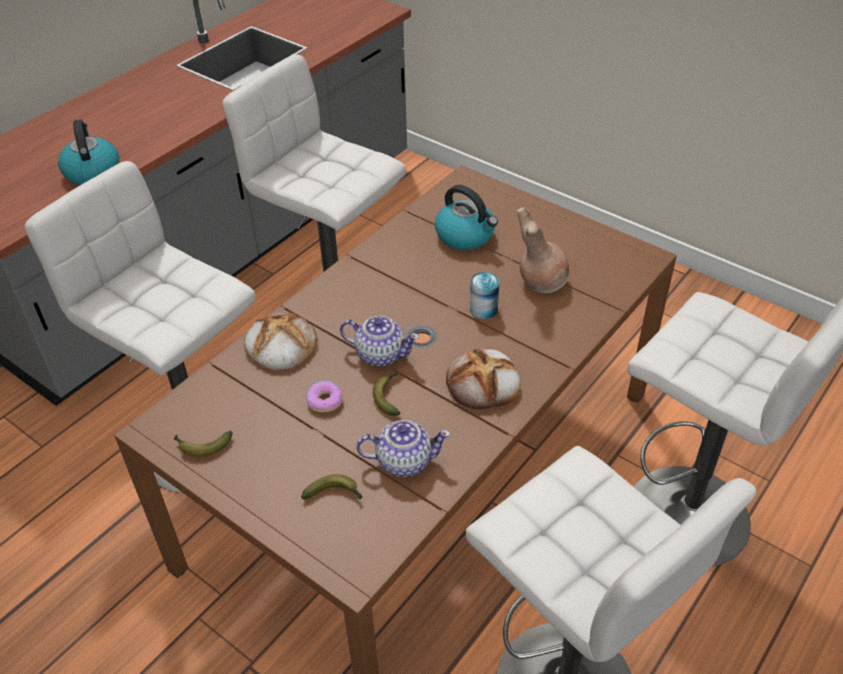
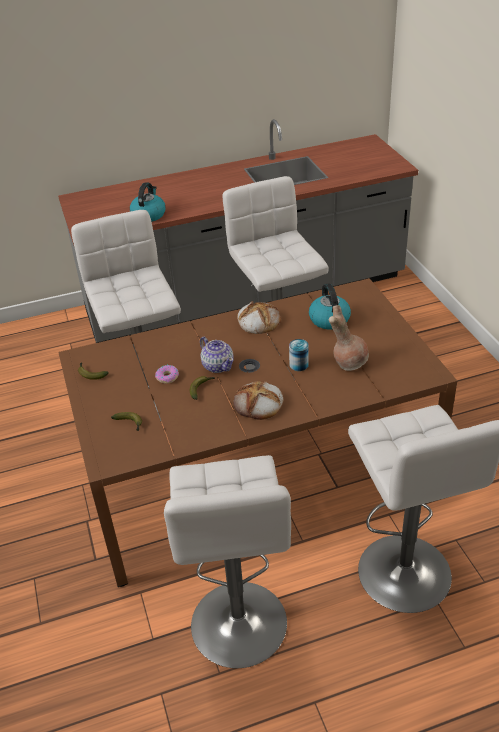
camera: 35 degrees right, 5 degrees down
bread [244,312,317,371] -> bread moved to [237,301,281,334]
teapot [356,420,451,477] -> none

